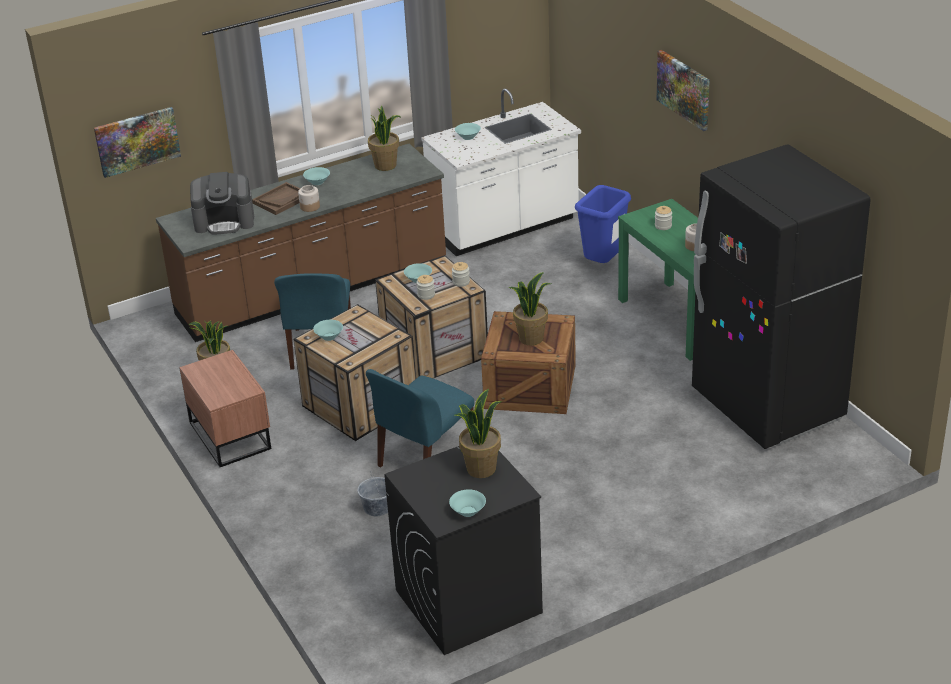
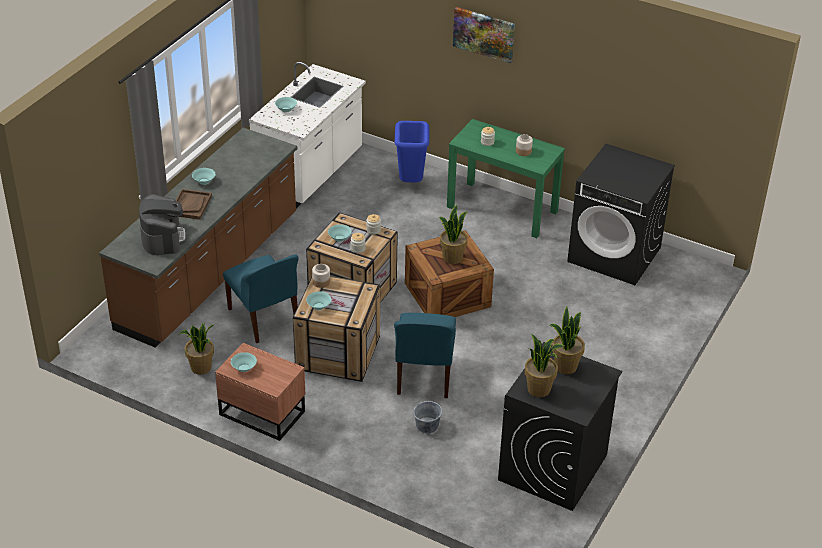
camera: 35 degrees left, 5 degrees up
picture [94,107,181,178] -> none
coffee machine [190,172,254,235] -> coffee machine turned 60 degrees counterclockwise [139,194,187,255]
jar [298,185,320,212] -> jar moved to [312,264,330,288]
potted plant [368,106,400,171] -> potted plant moved to [524,334,564,397]
turquoise bowl [449,489,486,517] -> turquoise bowl moved to [231,352,257,372]
black fridge [692,144,870,449] -> black washing machine [567,144,675,285]

